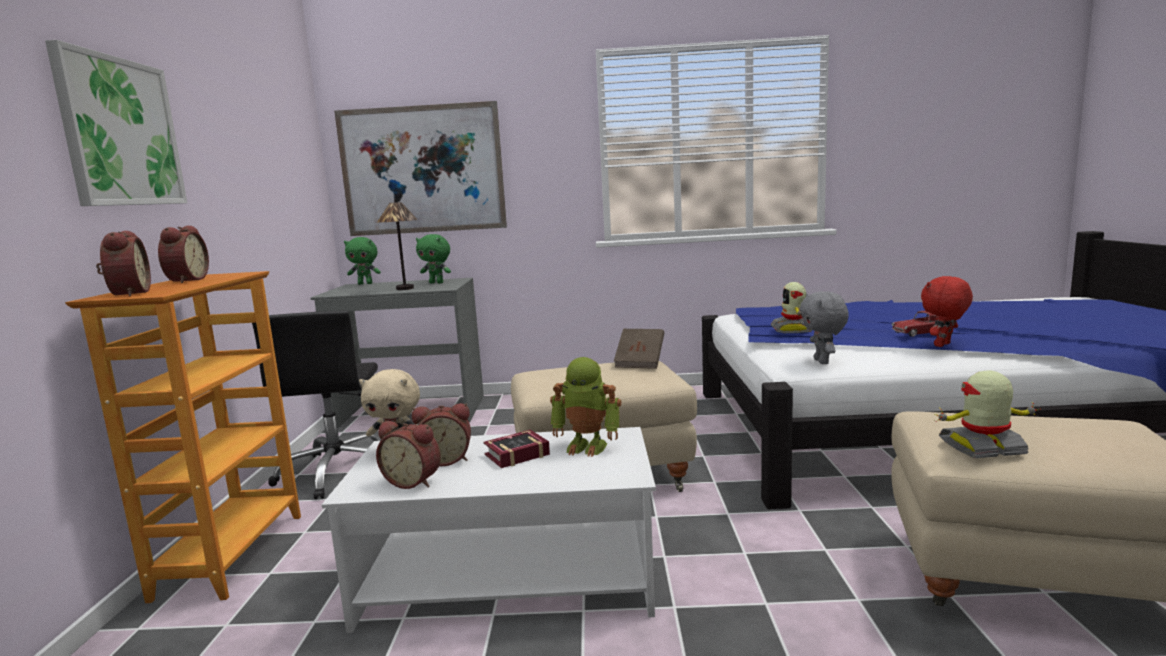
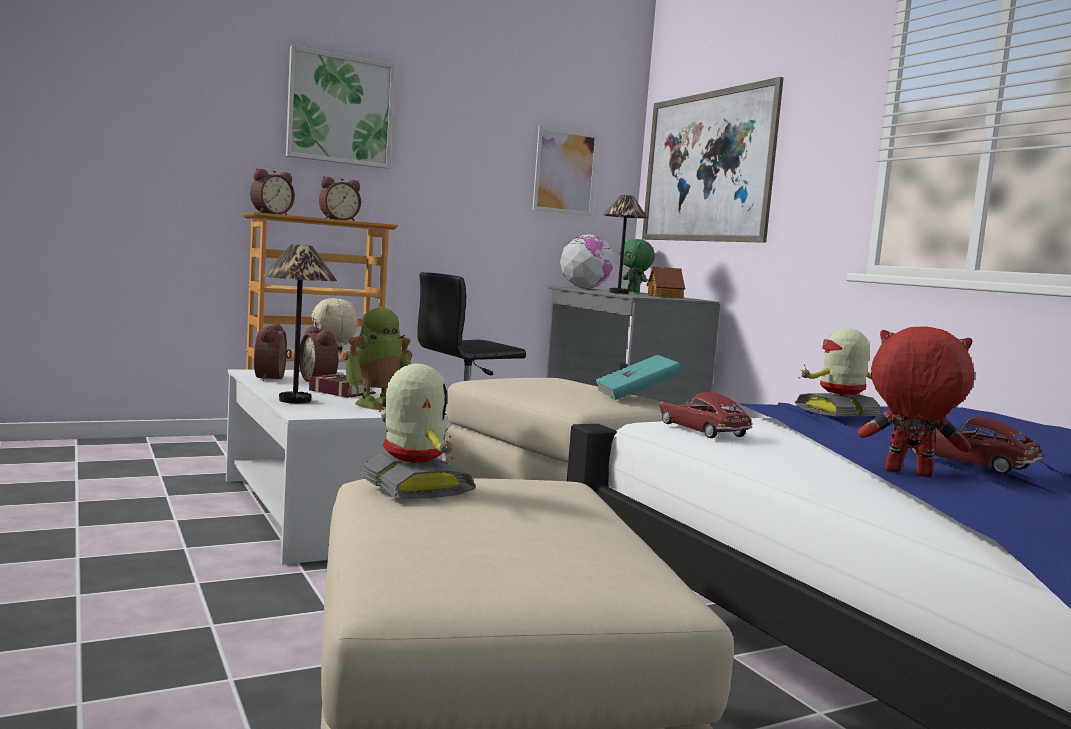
camera: 60 degrees right, 5 degrees down
green plush toy [416,234,451,283] -> toy house [647,267,685,299]
toy robot [550,357,621,457] -> toy robot turned 120 degrees counterclockwise [343,307,412,410]
brown book [614,329,664,369] -> turquoise book [595,355,682,400]
grey plush toy [800,291,849,364] -> toy car [659,392,753,438]
none -> table lamp [263,244,337,403]
none -> picture [533,126,598,216]
none -> globe [560,235,614,289]

